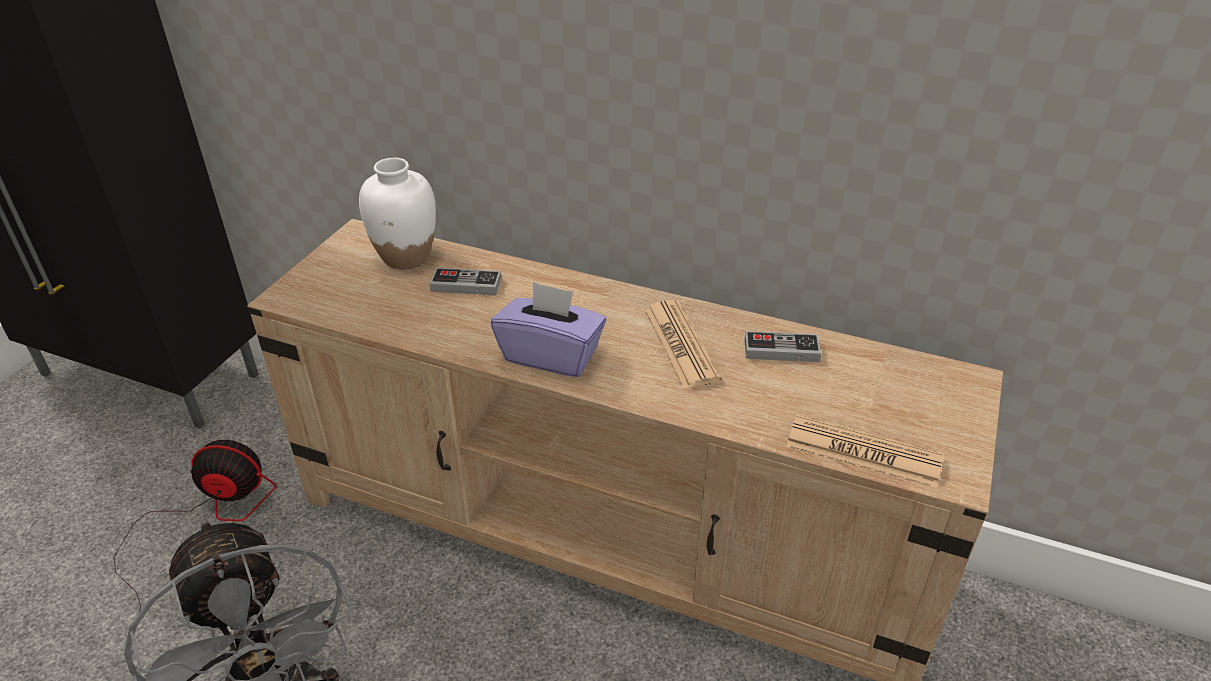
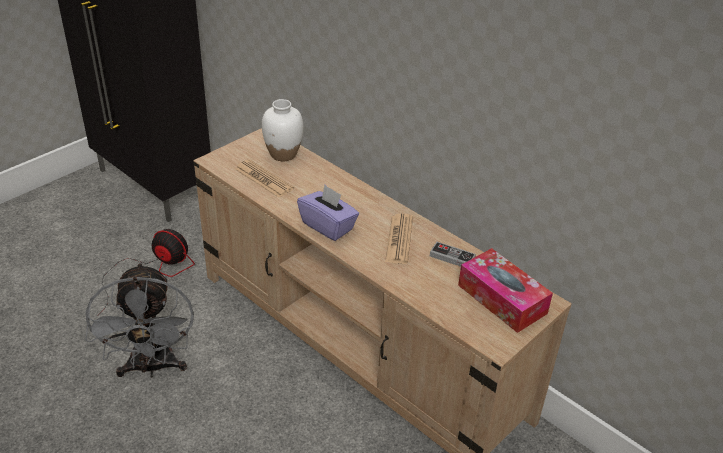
camera: 20 degrees right, 0 degrees up
game controller [429,268,501,295] -> none
newspaper [786,414,943,488] -> newspaper moved to [235,159,294,198]
none -> tissue box [458,248,553,333]

